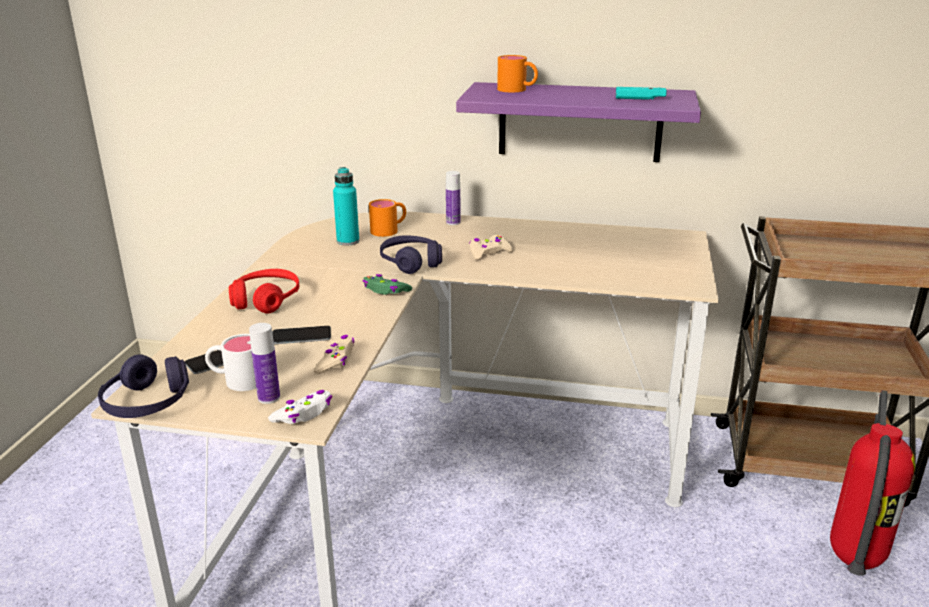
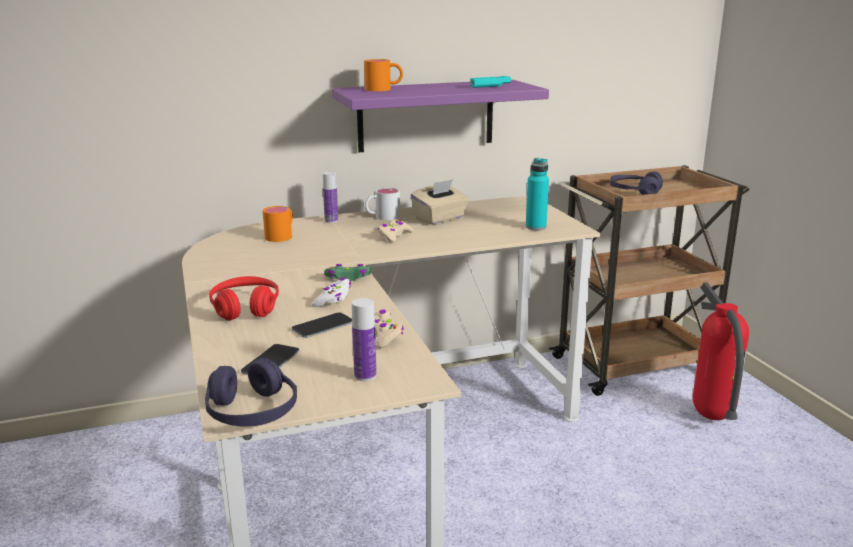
camera: 30 degrees left, 5 degrees down
white mug [205,334,256,391] -> white mug moved to [365,187,400,220]
white game controller [268,390,332,424] -> white game controller moved to [312,277,351,307]
turquoise bottle [333,167,359,246] -> turquoise bottle moved to [526,158,549,230]
purple headphones [380,235,442,274] -> purple headphones moved to [610,171,663,195]
none -> beige tissue box [411,179,469,225]

